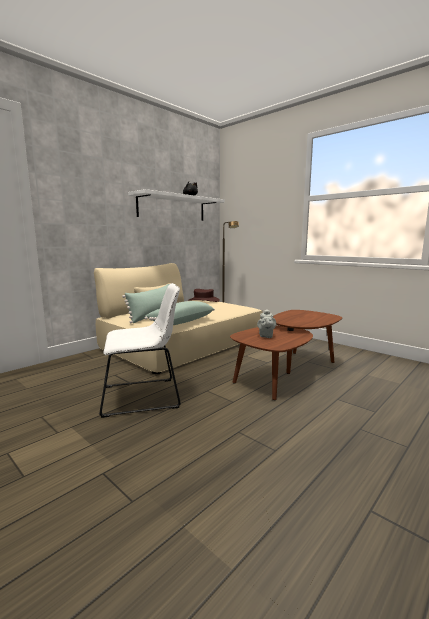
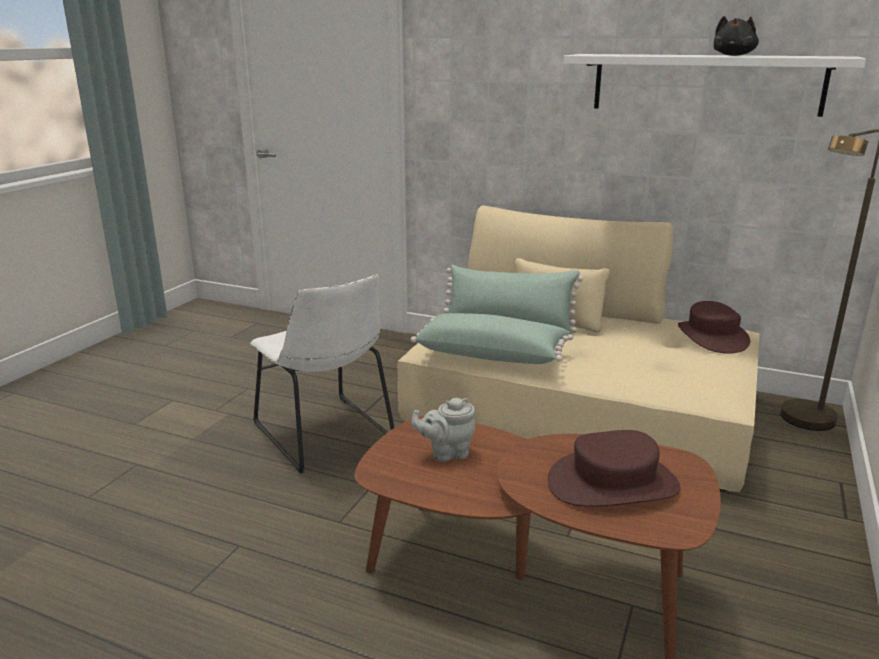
camera: 70 degrees right, 10 degrees up
none -> brown hat [547,430,681,507]

